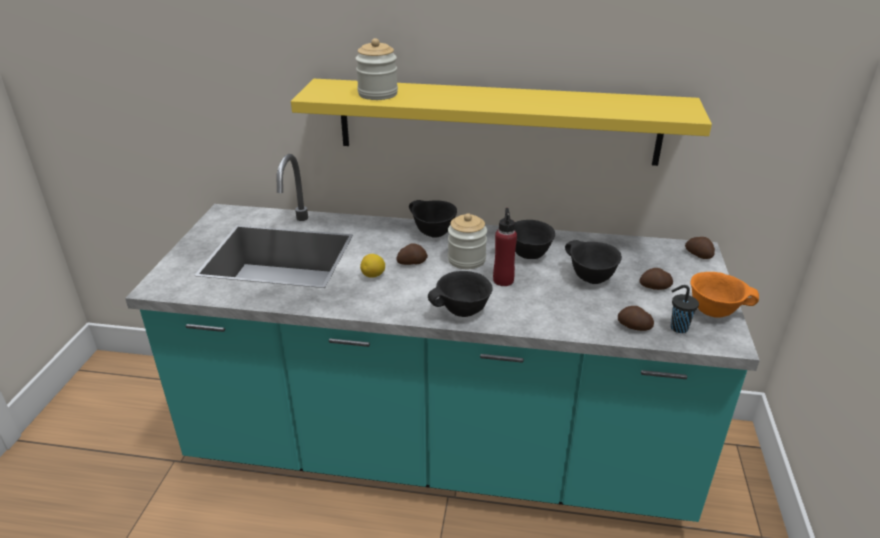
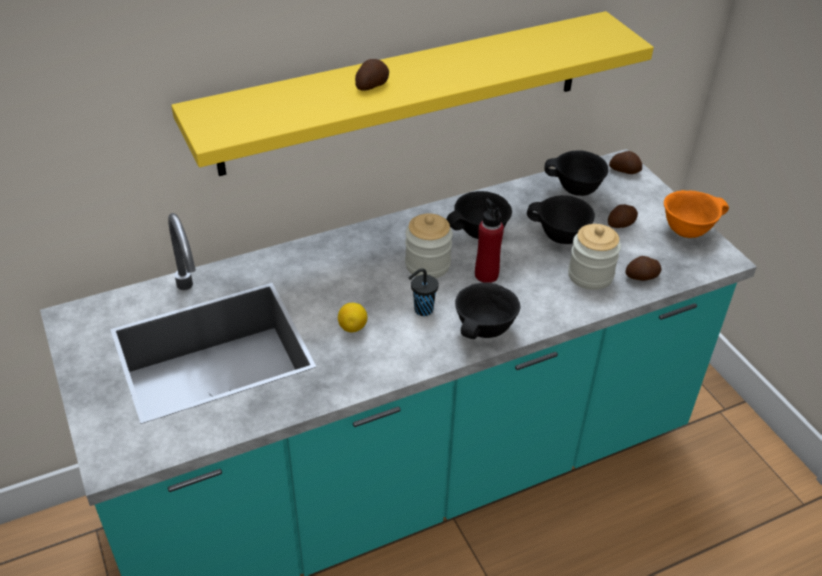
camera: 35 degrees left, 10 degrees up
jar [355,38,398,100] -> jar moved to [568,224,621,290]
potato [397,243,428,265] -> potato moved to [355,59,389,90]
black bowl [409,200,457,238] -> black bowl moved to [544,150,608,196]
black cup [670,285,699,333] -> black cup moved to [409,268,439,316]

